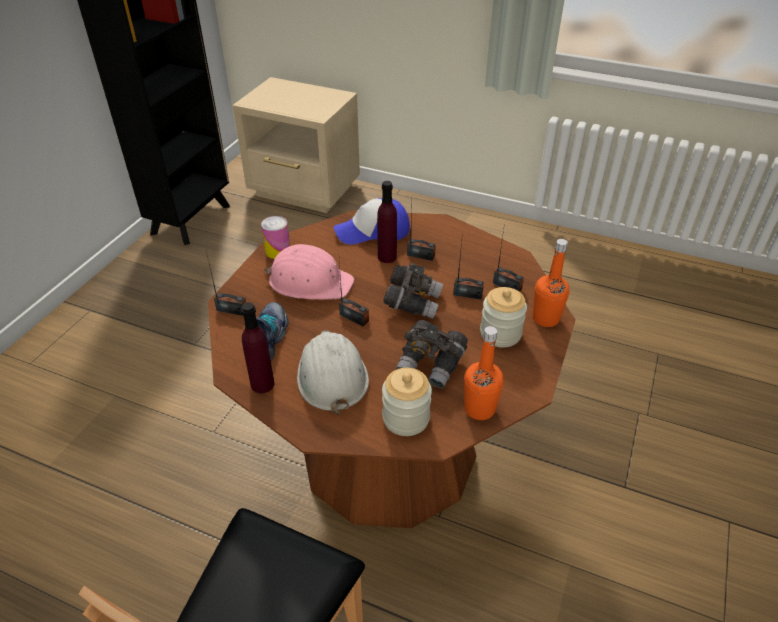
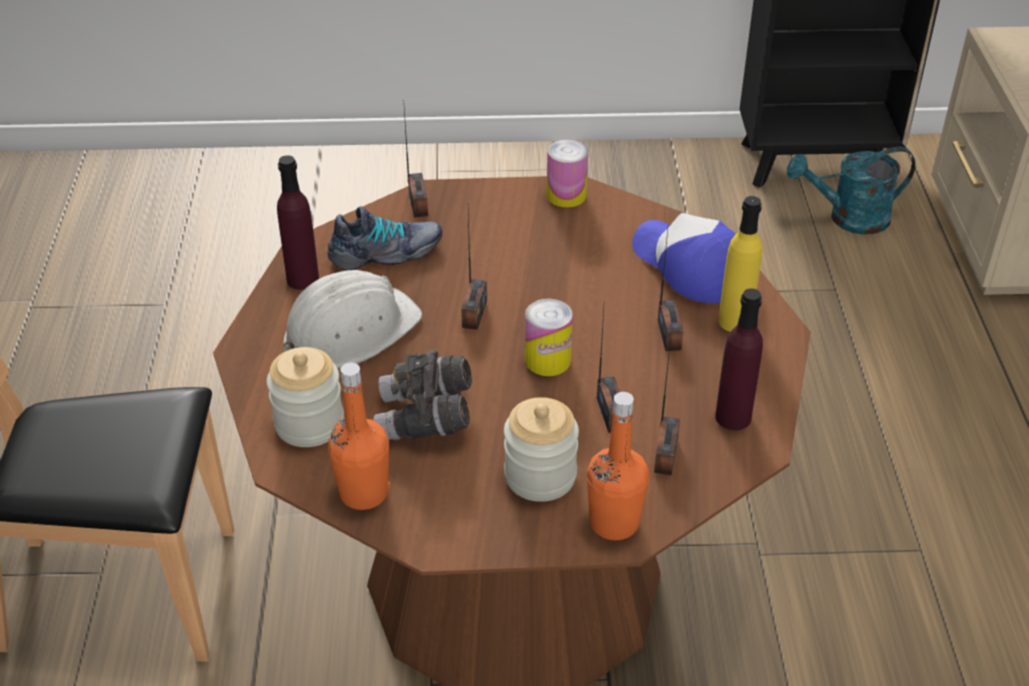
camera: 65 degrees right, 0 degrees up
pink hard hat [264,244,354,299] -> none
purple bottle [377,181,397,263] -> purple bottle moved to [715,288,763,430]
grey binoculars [383,263,443,319] -> can [525,299,573,376]
none -> yellow bottle [718,196,762,332]
none -> turquoise watering can [787,147,916,235]

